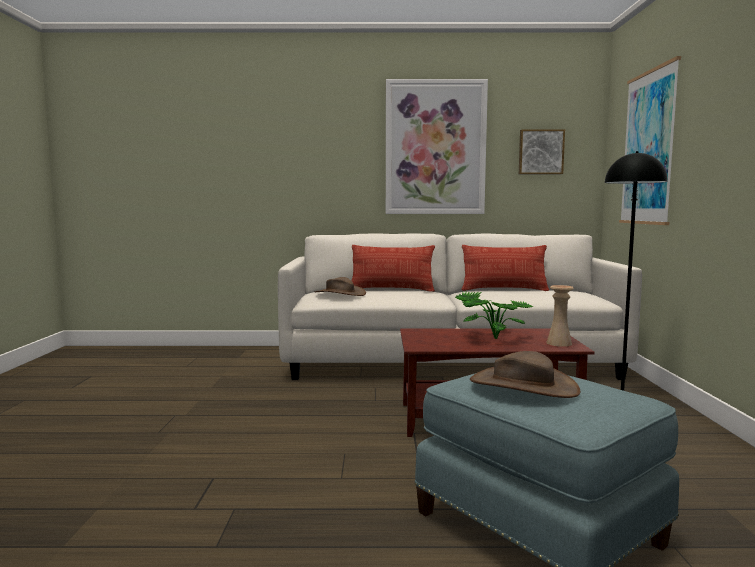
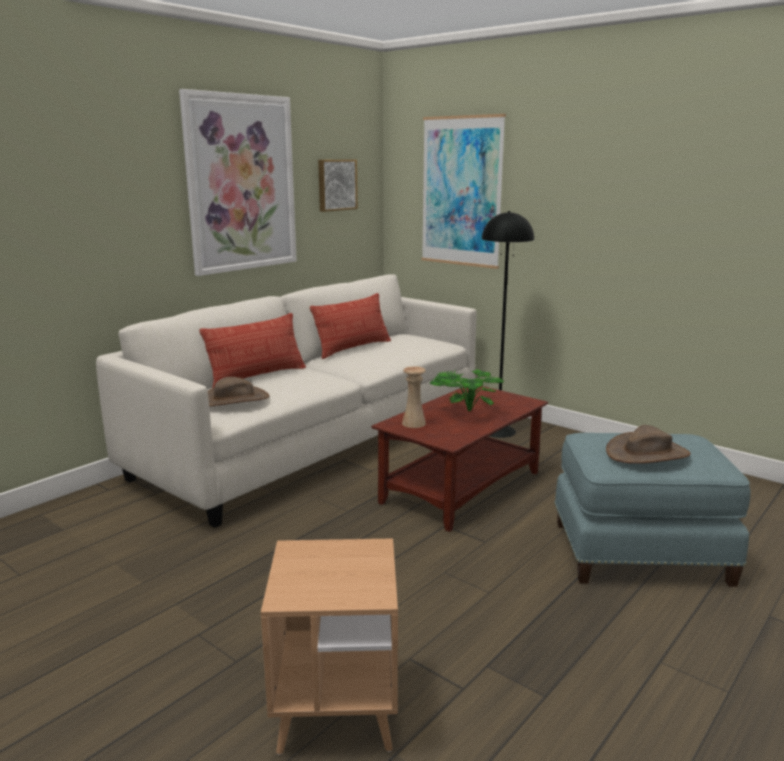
camera: 50 degrees left, 10 degrees up
beige vase [546,285,574,347] -> beige vase moved to [402,366,426,428]
none -> brown side table [261,538,398,755]

